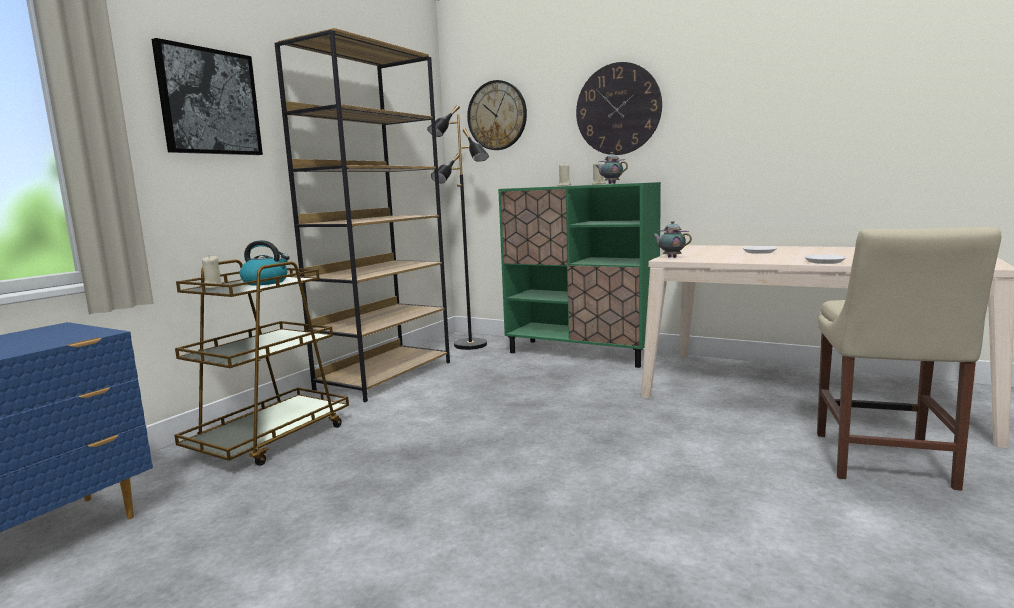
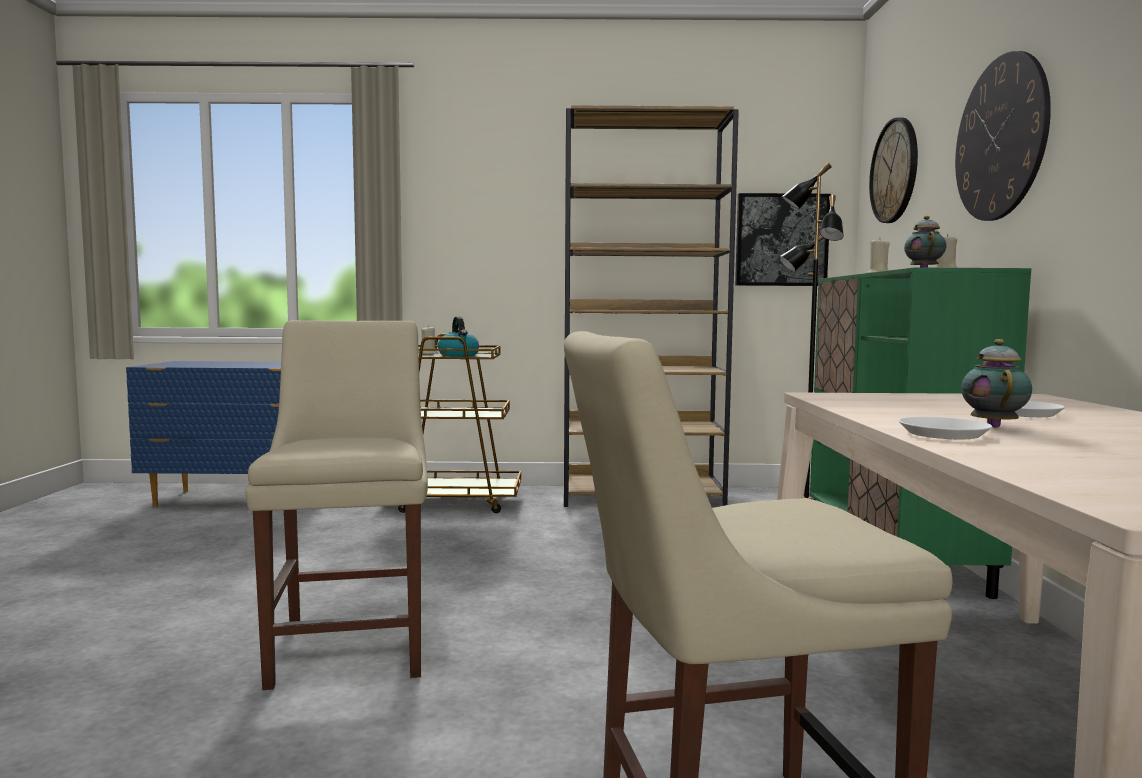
camera: 60 degrees right, 5 degrees down
picture [151,38,263,155] -> picture moved to [735,193,831,286]
teapot [652,221,692,258] -> teapot moved to [961,339,1032,428]
none -> beige chair [245,320,428,690]

